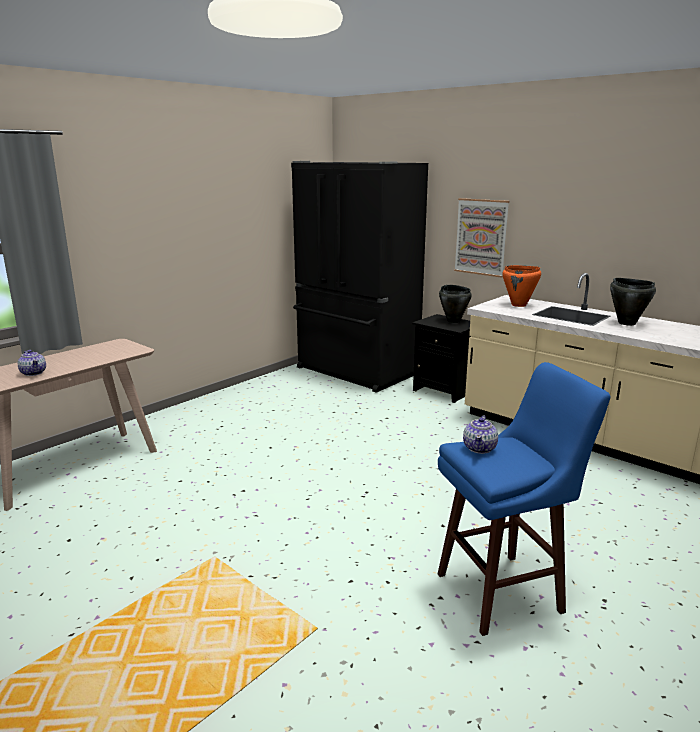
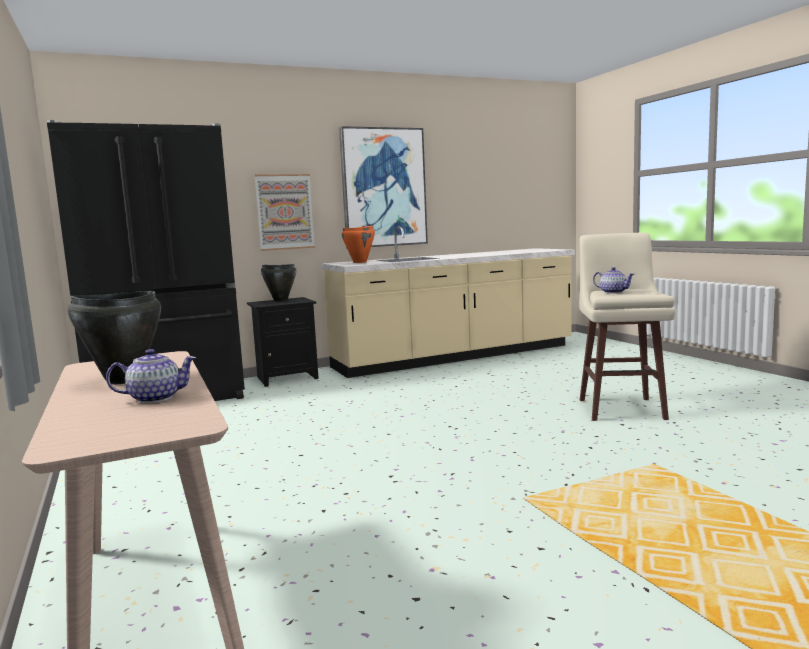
camera: 65 degrees left, 10 degrees down
blue stool [438,362,610,636] -> beige stool [579,233,676,421]
black cooking pot [610,278,656,325] -> black cooking pot moved to [68,291,161,384]
none -> picture [339,126,428,248]

